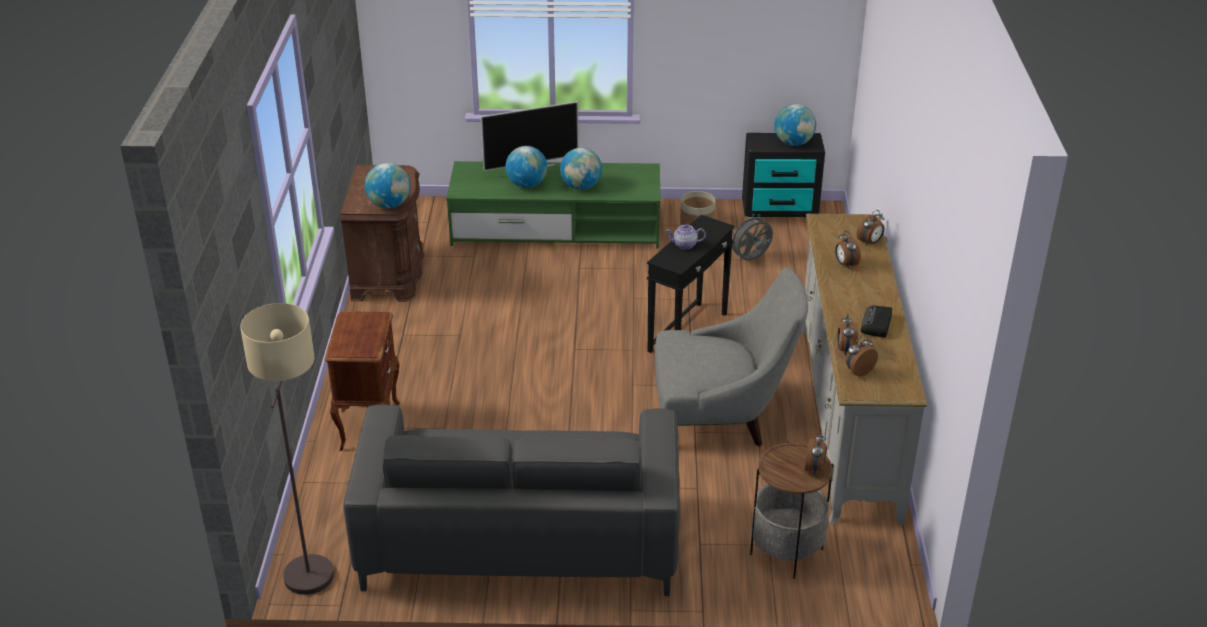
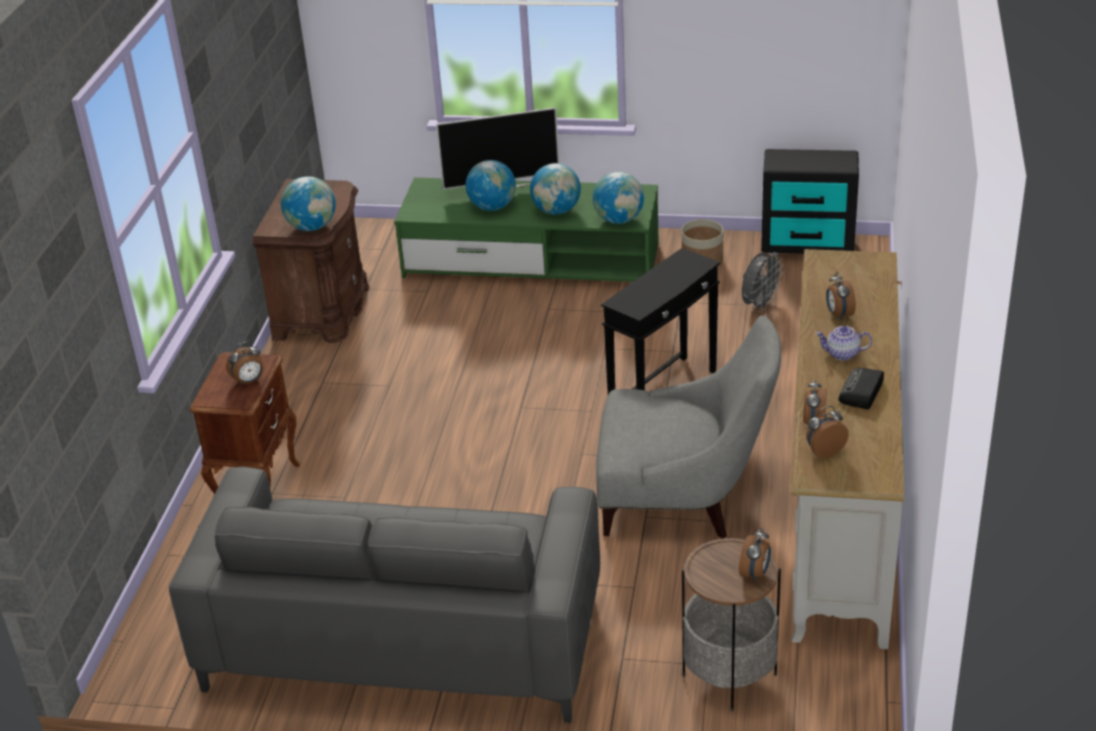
camera: 10 degrees right, 0 degrees up
beige floor lamp [240,303,334,595] -> none
teapot [666,224,706,249] -> teapot moved to [816,326,872,360]
grey fan [732,214,773,261] -> grey fan turned 150 degrees clockwise [742,252,784,312]
globe [774,104,816,146] -> globe moved to [593,172,644,224]
alarm clock [857,210,884,245] -> alarm clock moved to [226,342,263,385]

